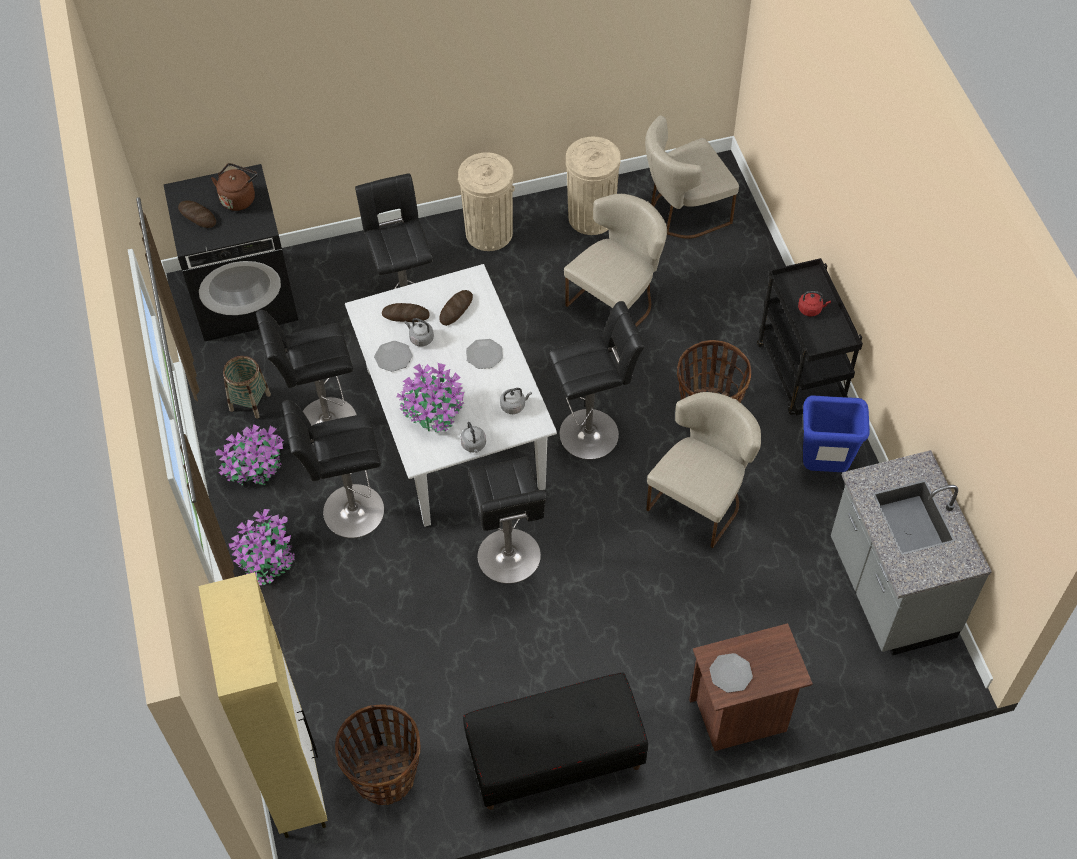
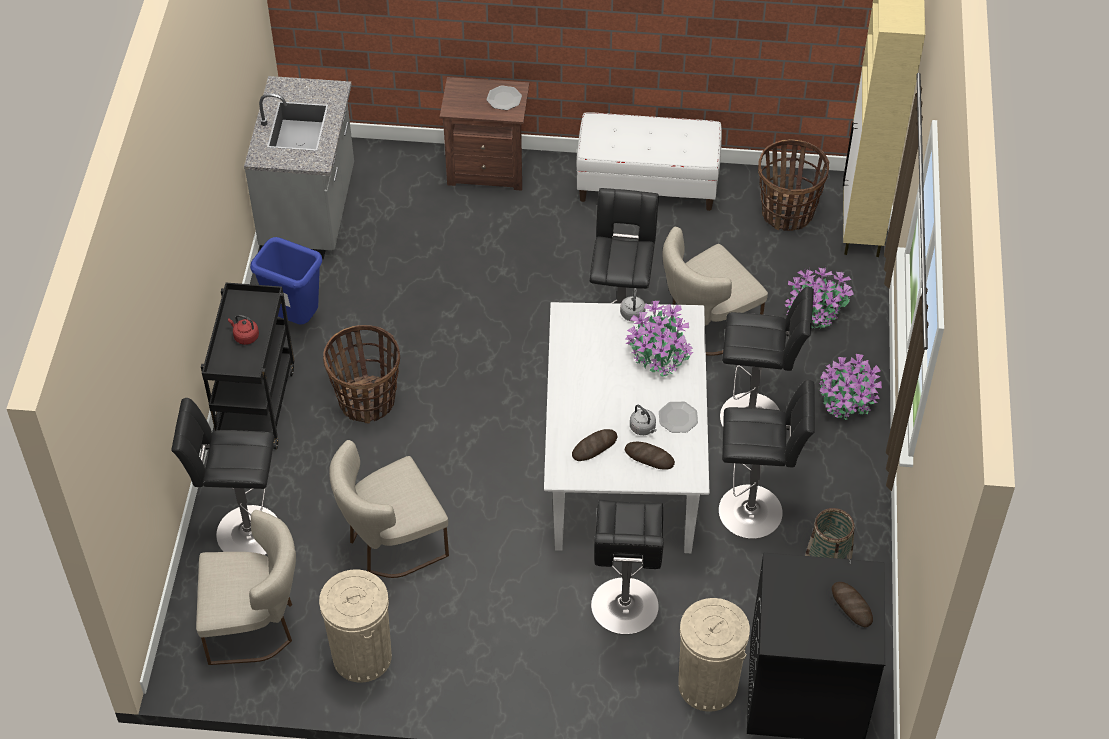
camera: 160 degrees left, 5 degrees down
brown kettle [211,163,257,211] -> none
potted plant [215,424,284,486] -> potted plant moved to [785,266,853,329]
beige trash can [458,152,515,251] -> beige trash can moved to [678,598,750,712]
black bench [463,673,648,810] -> white bench [577,112,722,211]
plate [466,339,503,369] -> none
grey kettle [500,388,532,414] -> none
black stool [549,301,645,460] -> black stool moved to [171,398,277,555]
beige chair [646,392,761,548] -> beige chair moved to [662,227,768,356]

